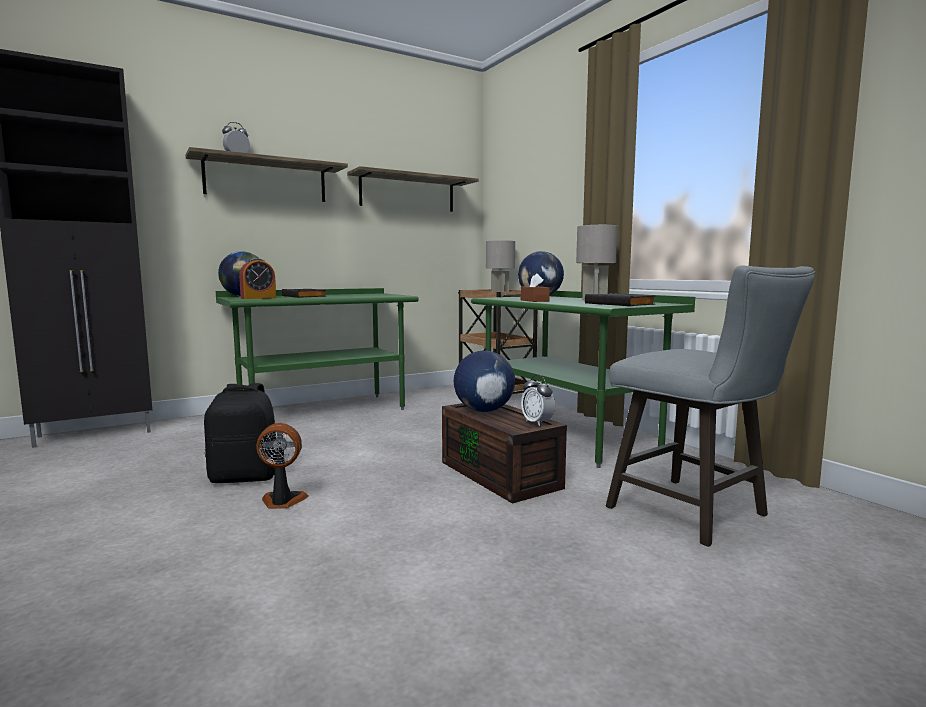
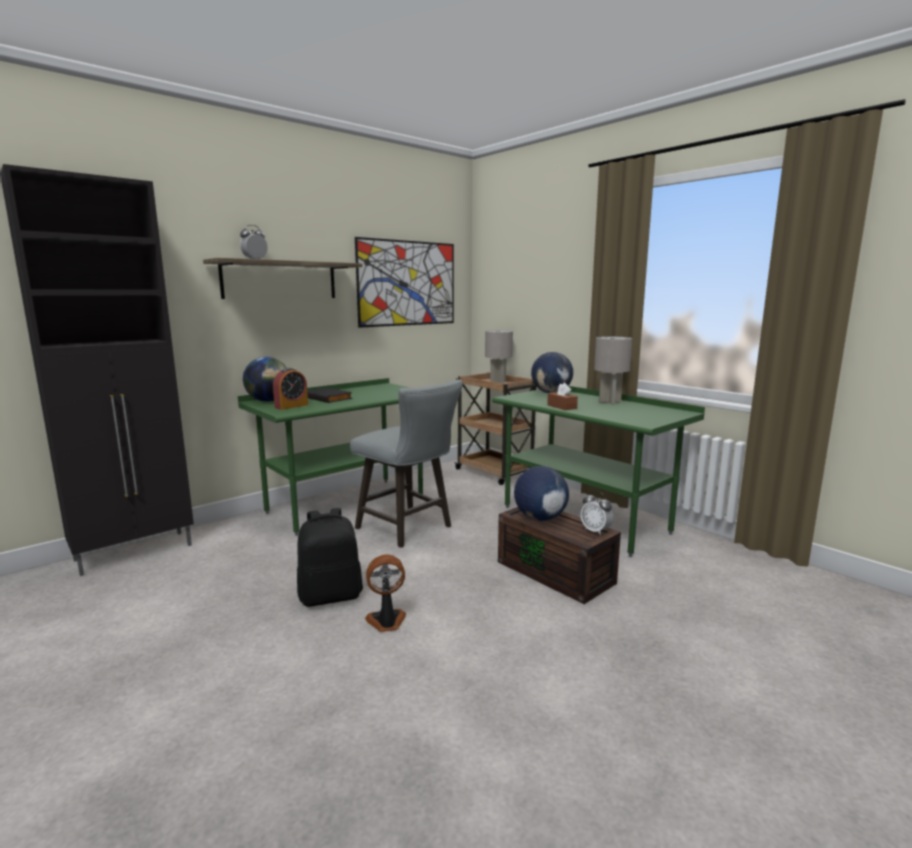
camera: 10 degrees left, 5 degrees up
shelf [347,166,478,212] -> picture [355,237,454,328]
black book [585,294,656,306] -> none
grey stool [606,265,816,547] -> grey stool moved to [350,379,463,548]

